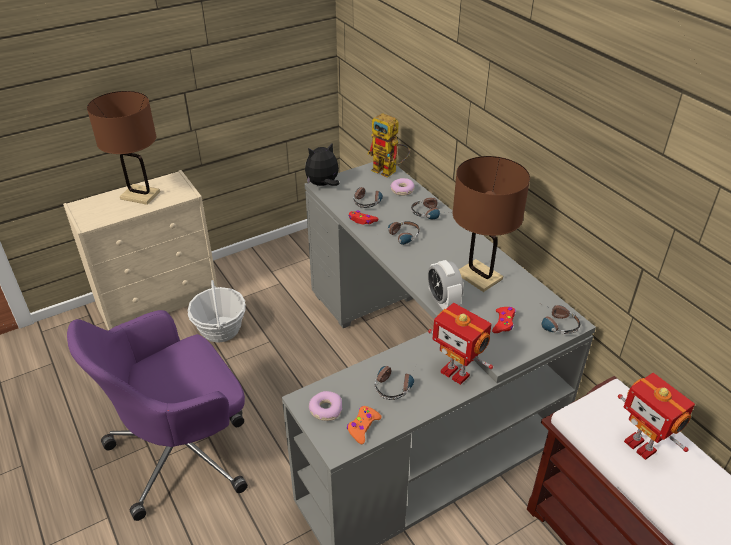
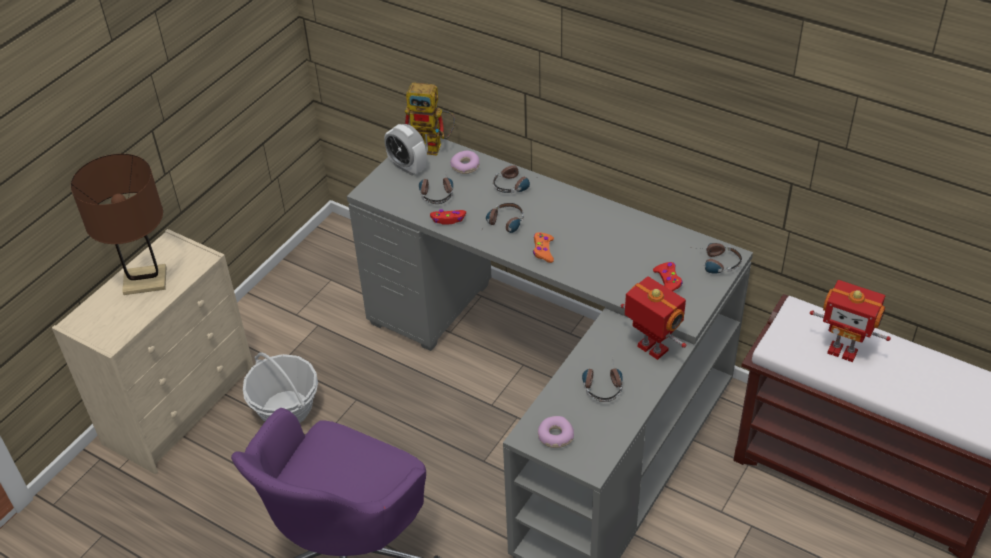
camera: 25 degrees left, 5 degrees up
plush toy [305,143,340,186] -> none
orange game controller [347,406,382,444] -> orange game controller moved to [533,232,554,263]
alarm clock [427,260,463,311] -> alarm clock moved to [385,124,426,176]
toy robot [428,303,493,385] -> toy robot turned 150 degrees counterclockwise [621,276,686,360]
brown table lamp [452,156,530,292] -> none

